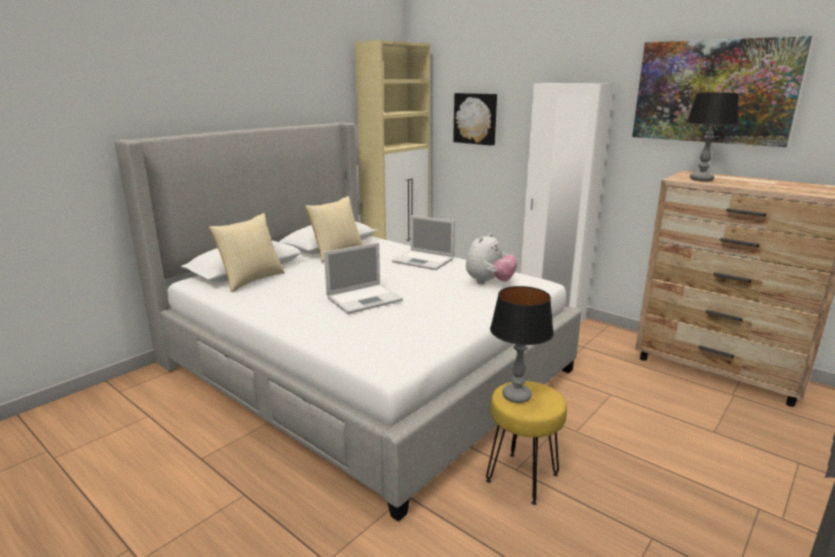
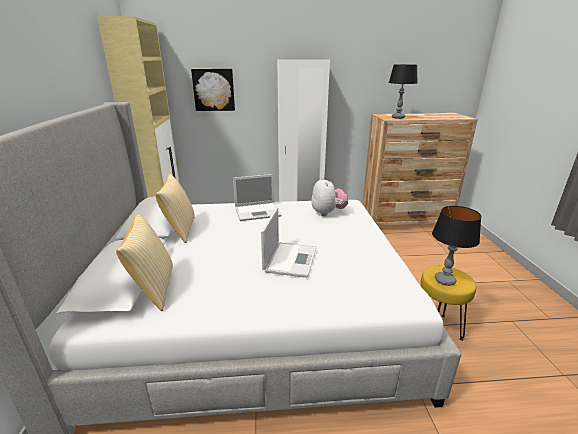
camera: 45 degrees left, 5 degrees up
picture [632,36,812,147] -> none

